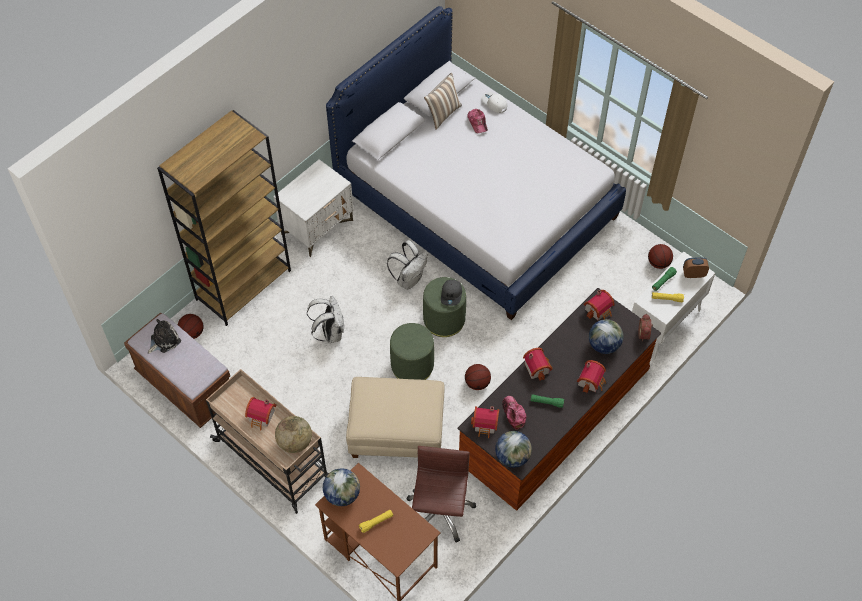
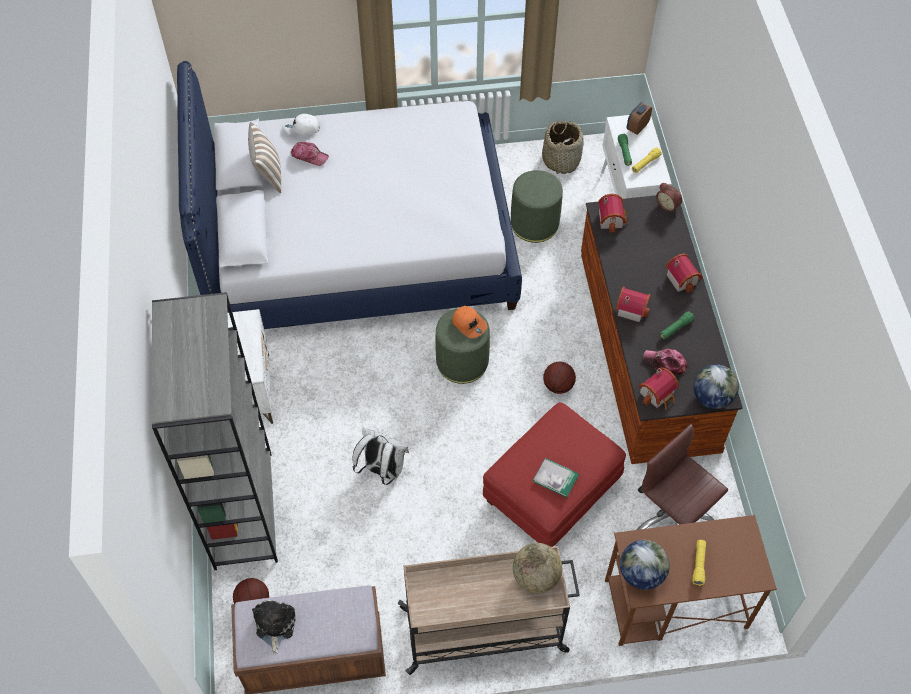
camera: 50 degrees left, 0 degrees up
brown bookcase [157,110,291,326] -> grey bookcase [152,292,278,570]
toy house [245,397,277,431] -> none
beige ottoman [346,377,445,458] -> red ottoman [483,402,626,547]
white backpack [387,240,428,290] -> none
green ottoman [390,323,434,380] -> green ottoman moved to [511,170,563,243]
grey cap [441,280,462,306] -> orange cap [452,306,487,338]
globe [589,319,623,354] -> none
basketball [648,244,673,269] -> basket [542,121,584,174]
none -> book [533,458,579,498]

